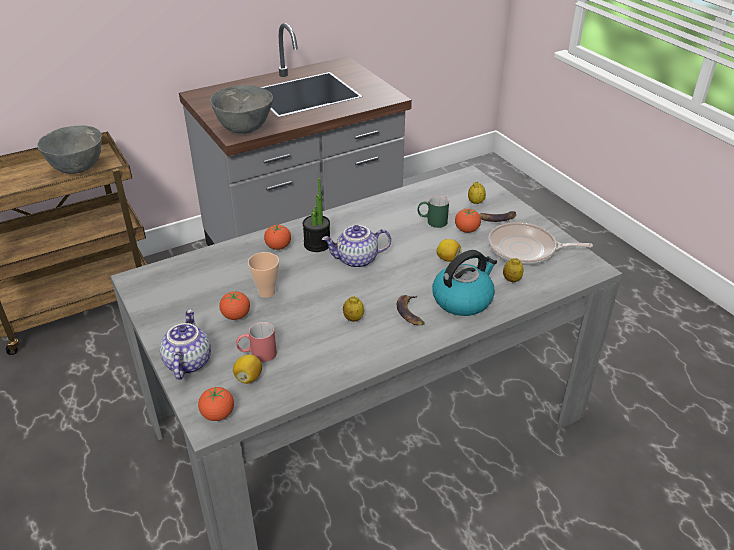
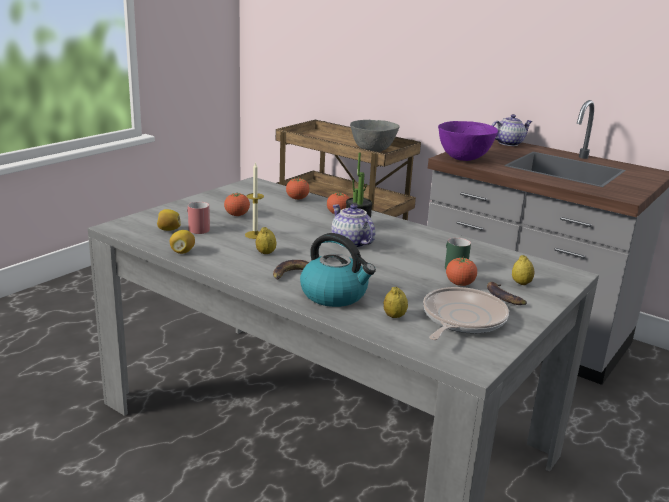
camera: 65 degrees right, 15 degrees down
teapot [160,309,211,380] -> teapot moved to [491,114,533,146]
tomato [198,386,234,421] -> tomato moved to [286,178,310,200]
grey bowl [210,85,273,134] -> purple bowl [438,121,498,161]
cup [248,252,279,298] -> none
lemon [437,239,461,262] -> lemon moved to [170,230,195,254]
frying pan [488,222,593,265] -> frying pan turned 45 degrees clockwise [423,287,509,340]
none -> candle [245,162,264,239]

